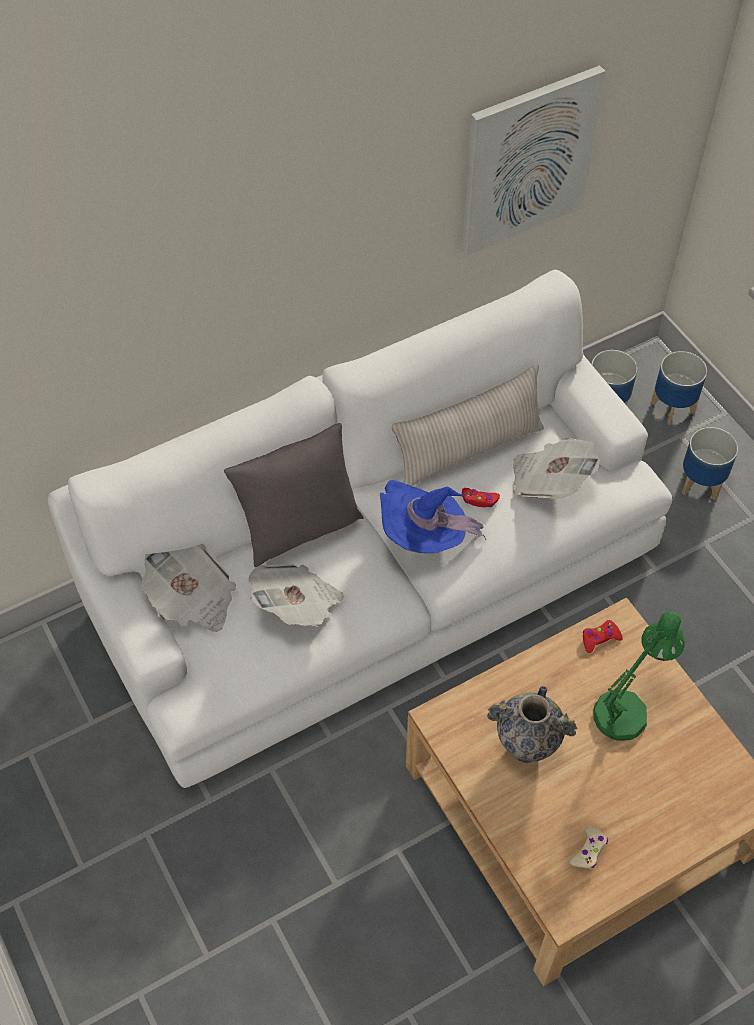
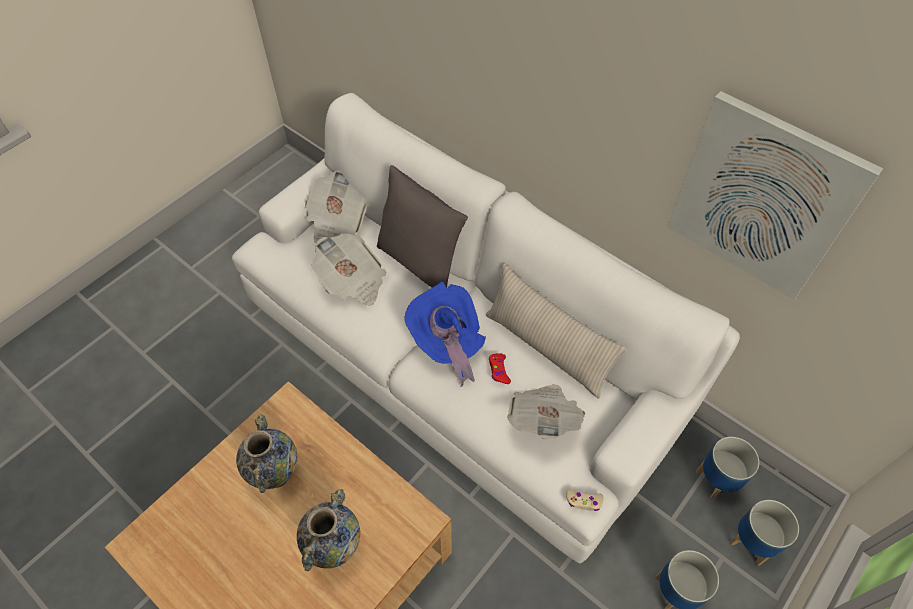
camera: 70 degrees right, 0 degrees up
beige game controller [570,827,608,868] -> beige game controller moved to [566,488,604,511]
red game controller [583,620,623,653] -> none
green table lamp [593,611,684,741] -> vase [297,489,360,571]

